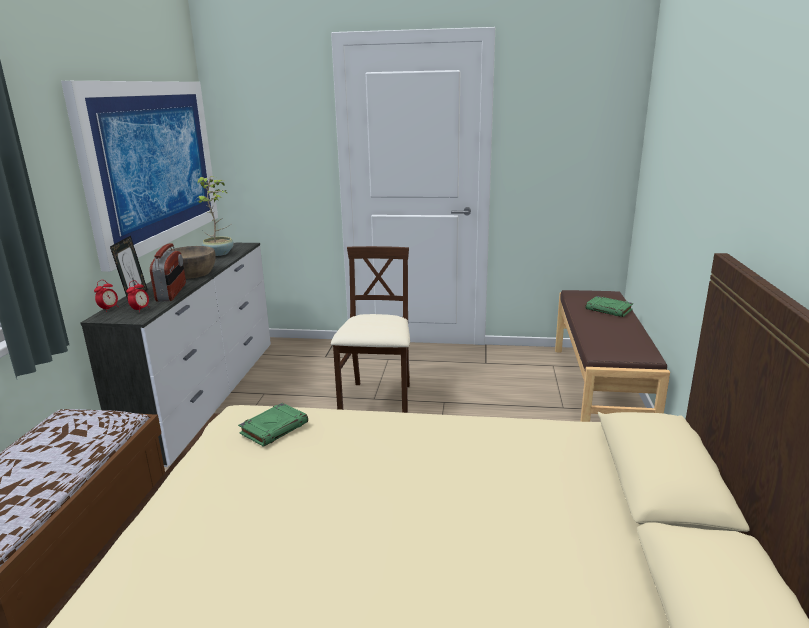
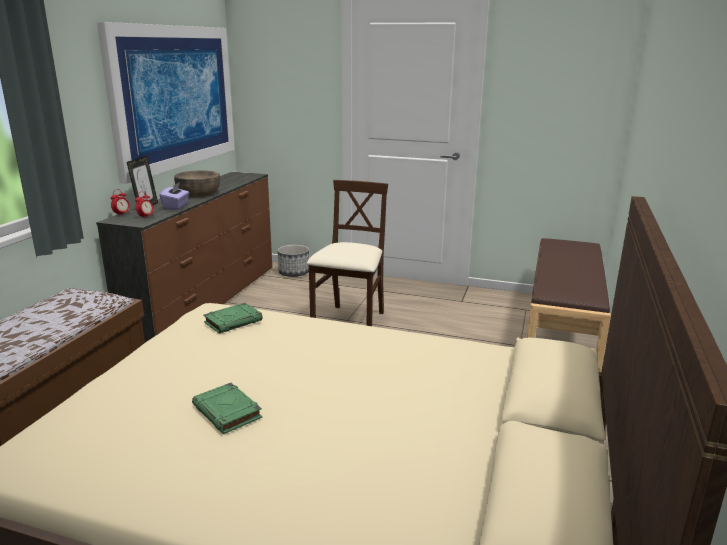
camera: 10 degrees right, 0 degrees up
white dresser [81,243,271,467] -> brown dresser [96,172,272,343]
radio [150,243,186,302] -> purple tissue box [160,182,189,210]
potted plant [196,176,234,256] -> none
green book [585,296,633,317] -> green book moved to [192,383,262,434]
none -> planter [278,245,309,277]

